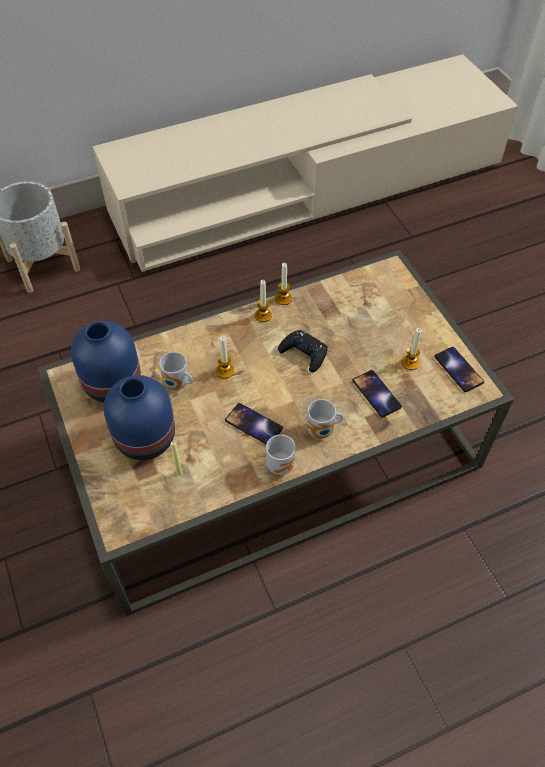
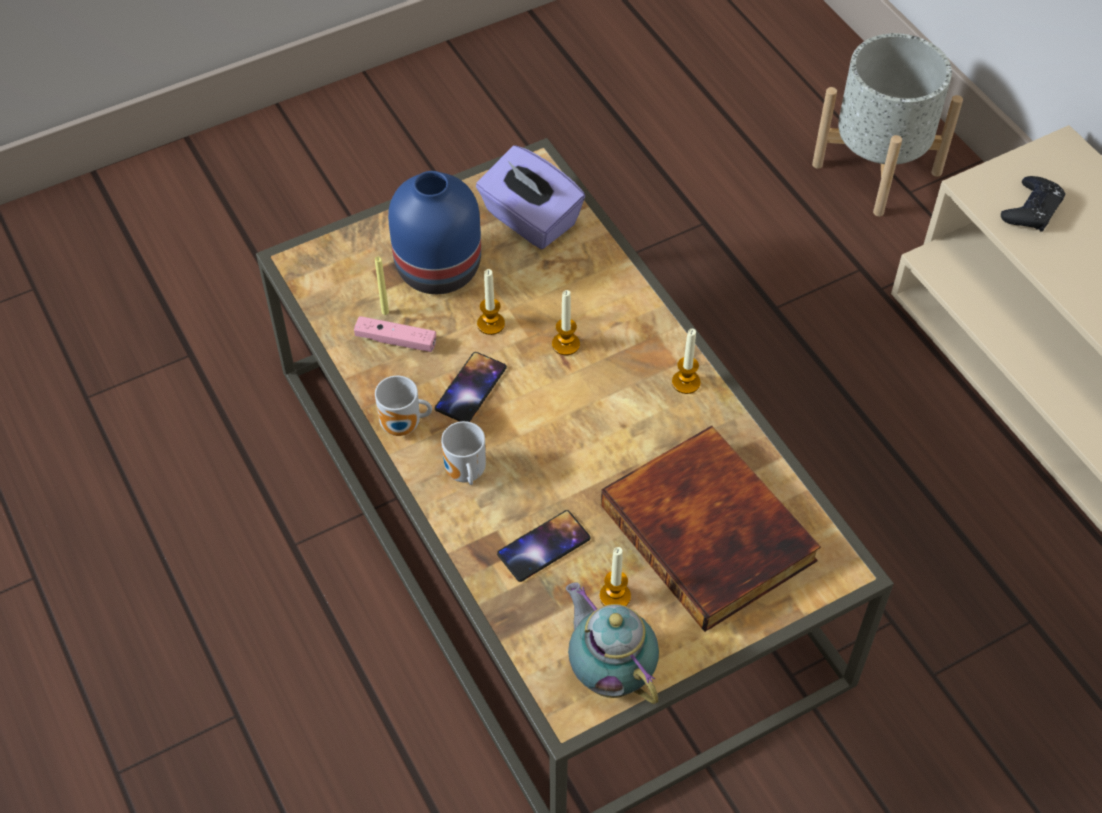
camera: 85 degrees right, 0 degrees up
blue vase [71,321,141,403] -> purple tissue box [476,146,585,249]
mug [159,352,193,390] -> none
candle [275,263,292,305] -> candle moved to [477,269,505,335]
black game controller [278,330,328,372] -> black game controller moved to [1001,176,1065,232]
phone [434,347,484,392] -> teapot [566,582,659,704]
none -> pink game controller [354,316,436,352]
none -> book [601,426,821,632]

